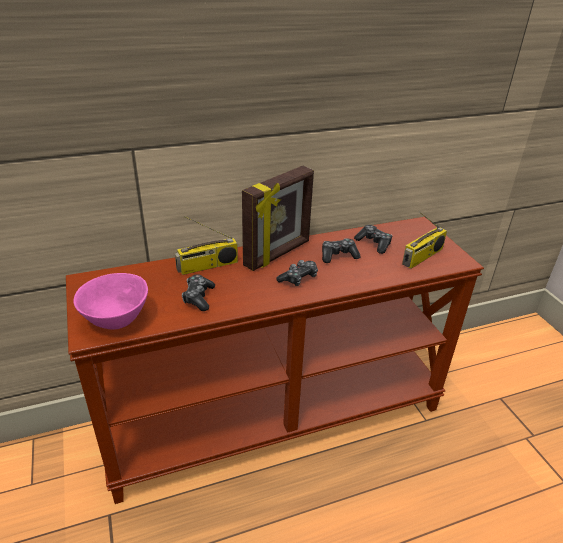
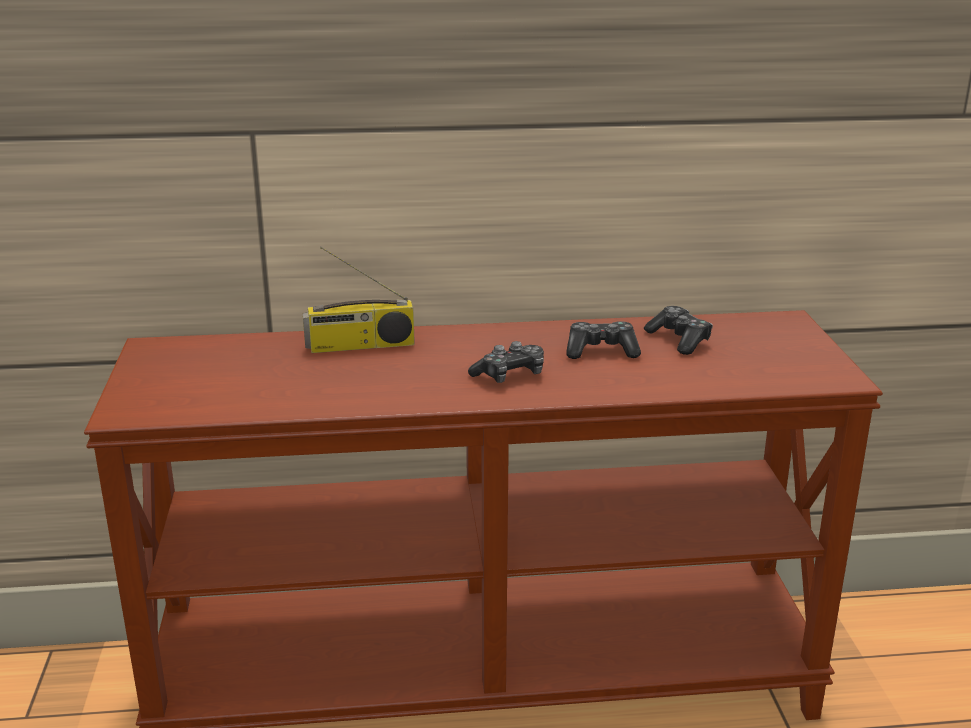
camera: 15 degrees right, 10 degrees down
pink bowl [73,273,148,330] -> none
game controller [182,274,215,311] -> none
picture frame [242,166,314,271] -> none
radio [402,211,447,269] -> none

